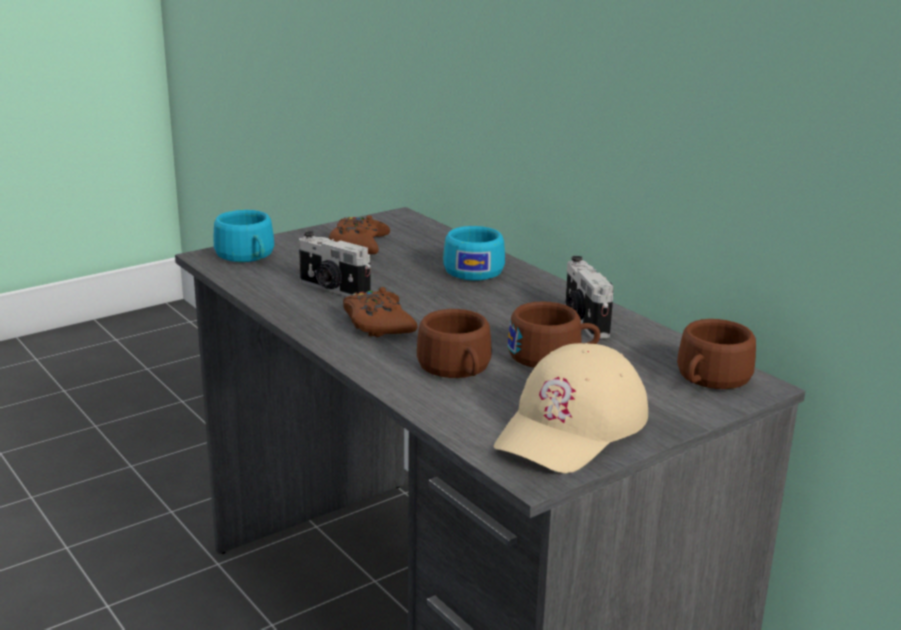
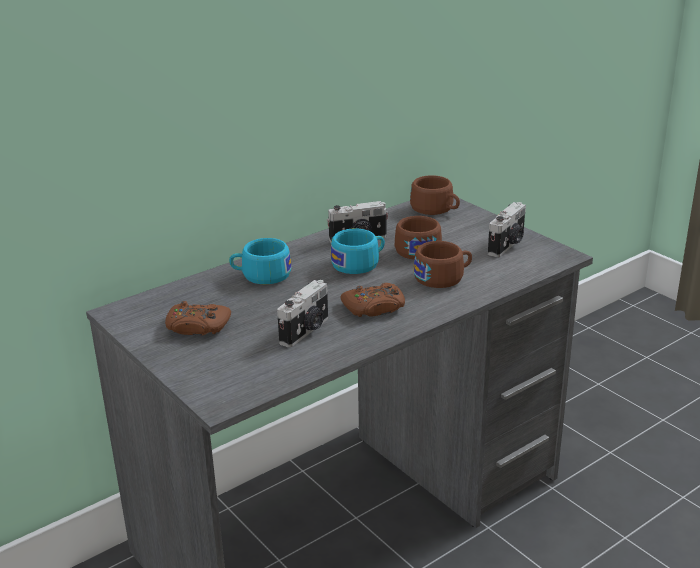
camera: 90 degrees left, 5 degrees up
turquoise cup [214,210,274,262] -> turquoise cup moved to [330,229,385,274]
beige cap [494,343,648,473] -> camera [488,202,526,257]

